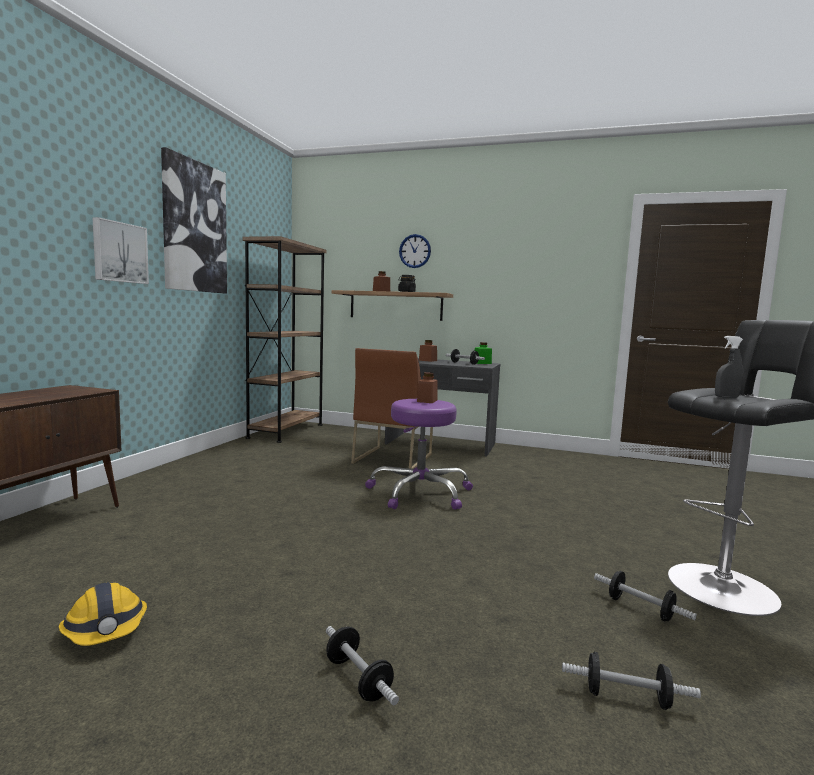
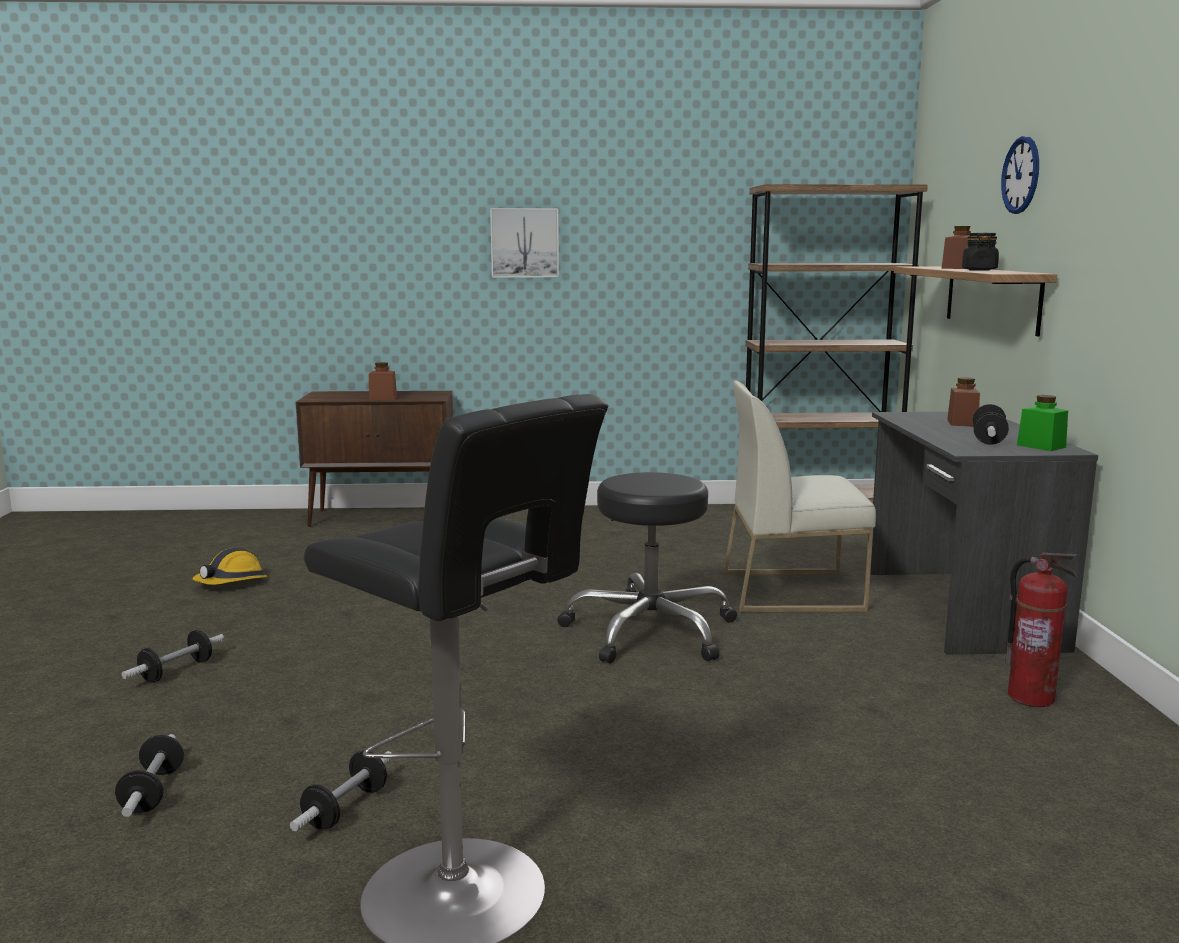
camera: 70 degrees right, 5 degrees up
picture [161,147,227,293] -> none
brown chair [351,348,433,469] -> white chair [723,381,876,612]
purple stool [365,399,473,510] -> black stool [557,472,737,664]
brown jar [417,372,438,403] -> brown jar moved to [369,362,397,400]
grey spray bottle [715,336,743,398] -> none
none -> fire extinguisher [1005,552,1077,707]

